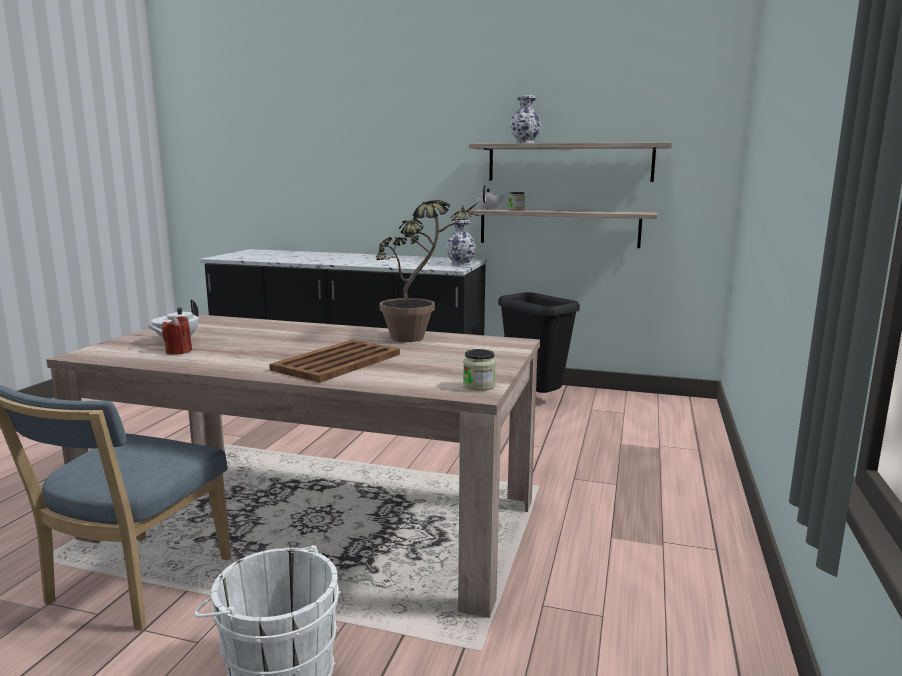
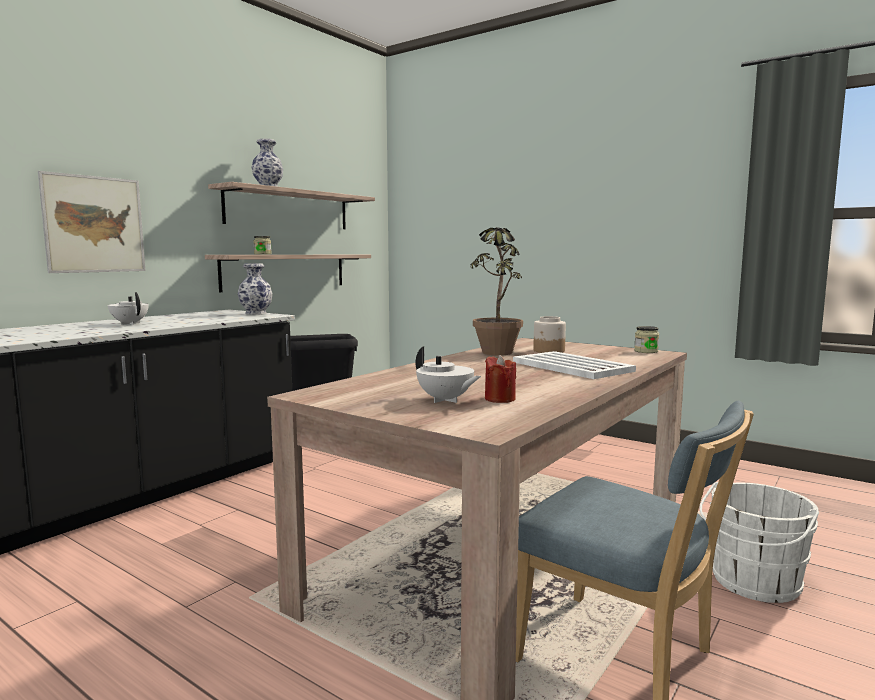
camera: 70 degrees left, 5 degrees down
brown tray [269,340,400,383] -> white tray [513,351,636,379]
white teapot [476,185,503,210] -> white teapot moved to [108,292,149,325]
none -> picture [38,171,146,273]
none -> jar [533,316,566,353]

